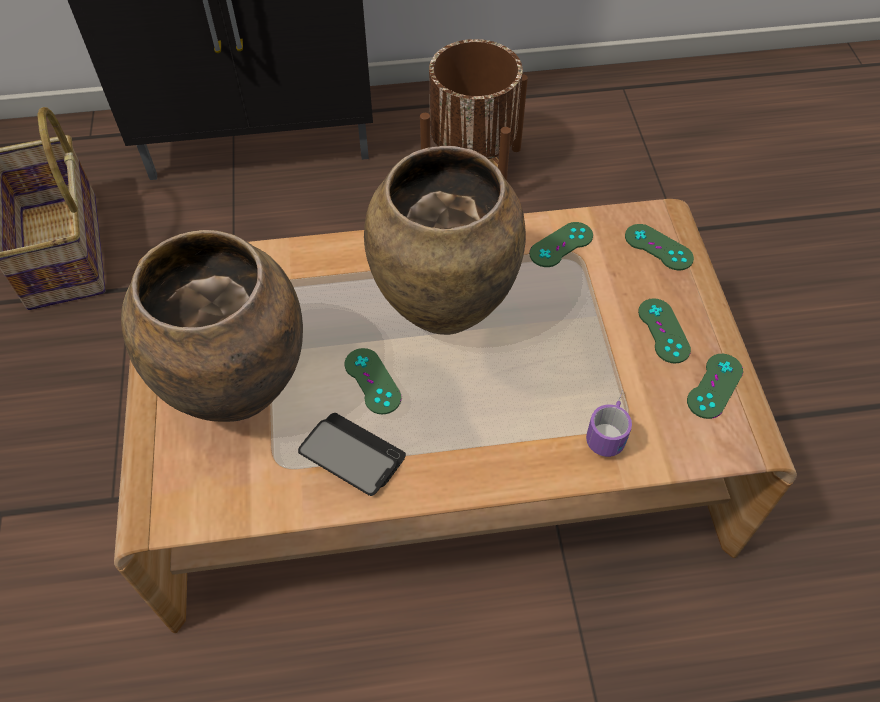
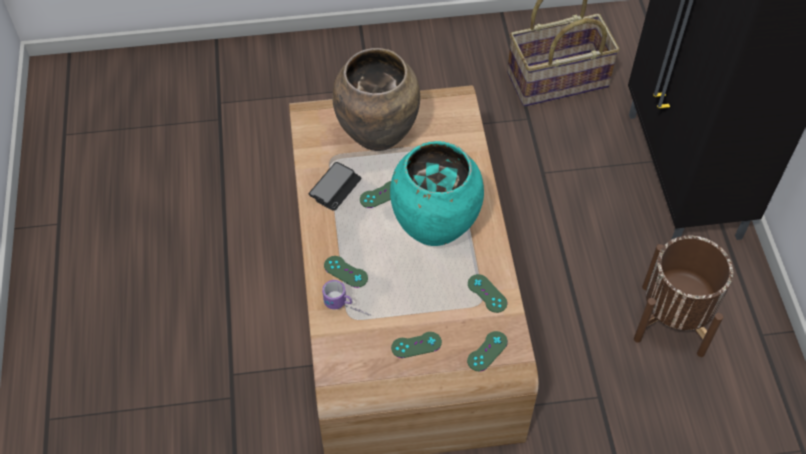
camera: 90 degrees right, 0 degrees up
brown vase [364,146,526,335] -> turquoise vase [390,141,484,246]
green game controller [687,354,743,419] -> green game controller moved to [324,256,368,288]

